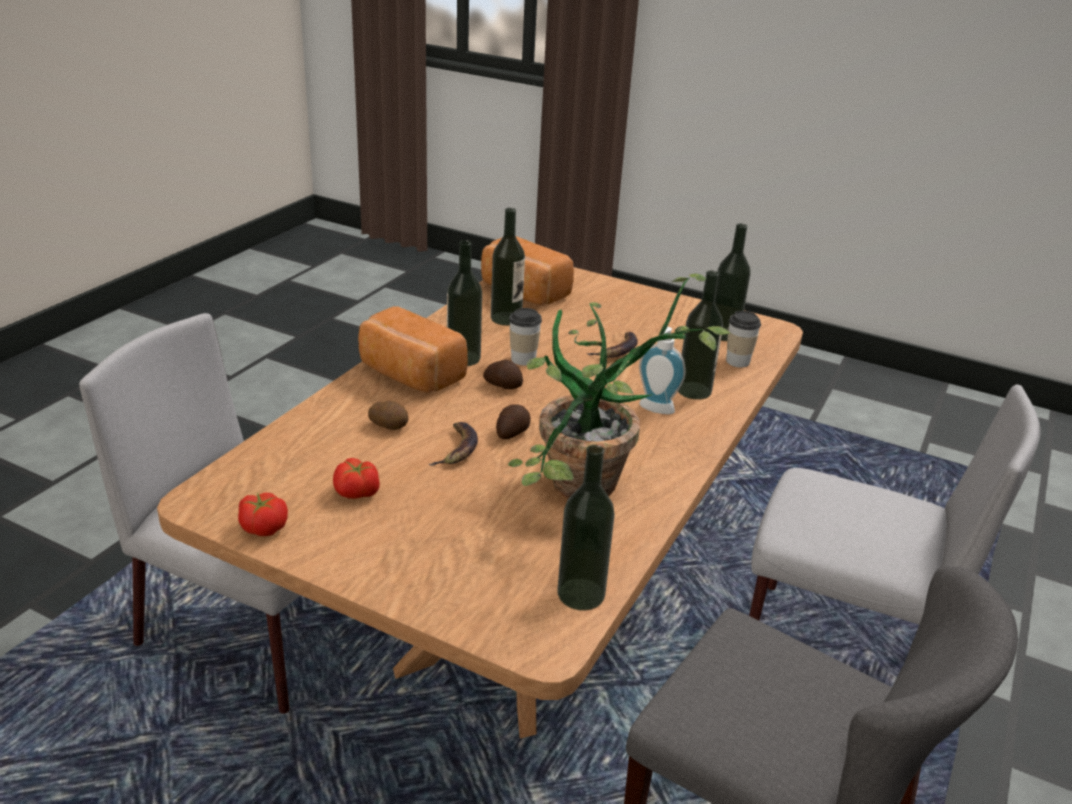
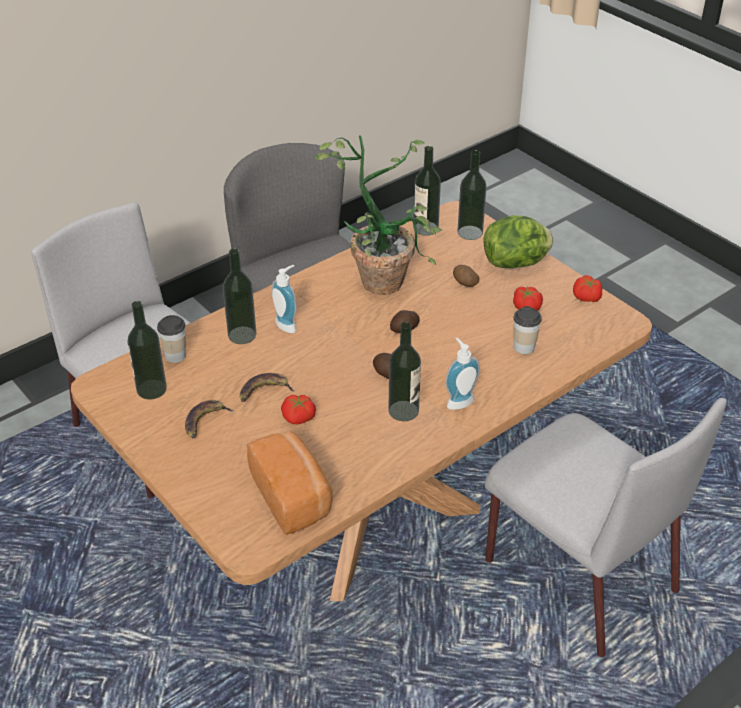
camera: 155 degrees left, 10 degrees up
bread [358,306,468,393] -> soap dispenser [445,338,480,410]
potato [368,401,409,430] -> potato moved to [453,265,479,287]
banana [429,422,478,466] -> banana moved to [185,400,234,438]
bottle [491,208,525,326] -> bottle moved to [457,150,487,240]
cup [509,308,542,365] -> cup moved to [513,306,542,354]
none -> tomato [281,395,316,424]
none -> lettuce [484,215,553,268]

